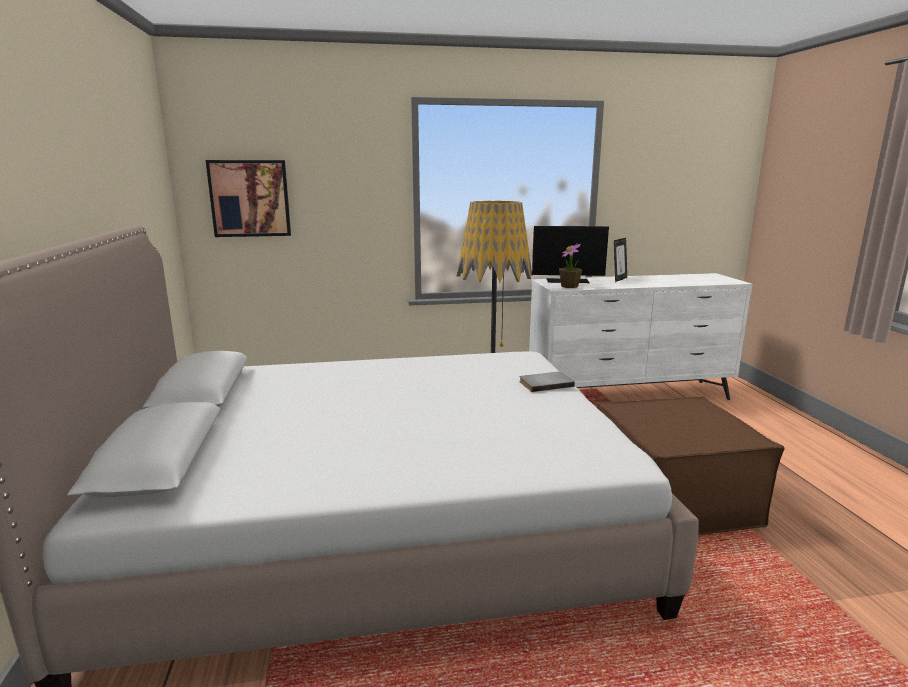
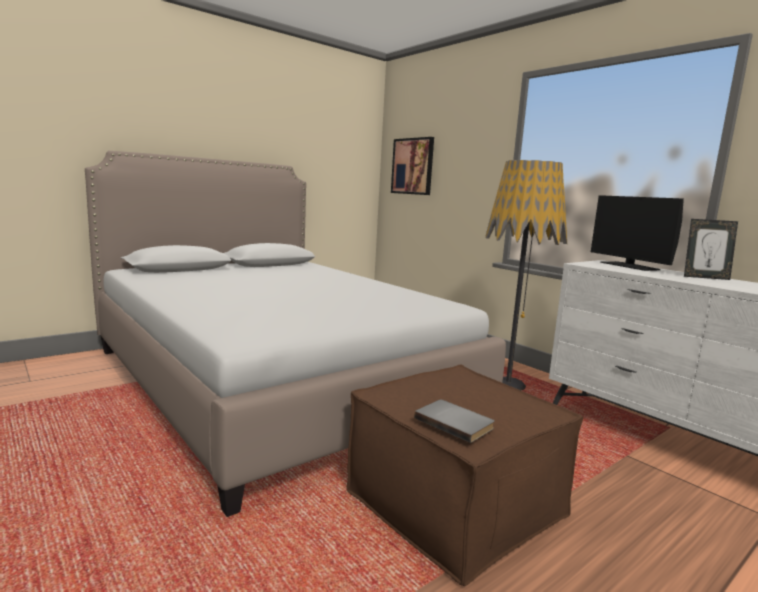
camera: 60 degrees right, 5 degrees down
grey book [519,372,575,392] -> grey book moved to [414,400,495,443]
potted plant [559,243,582,288] -> none

